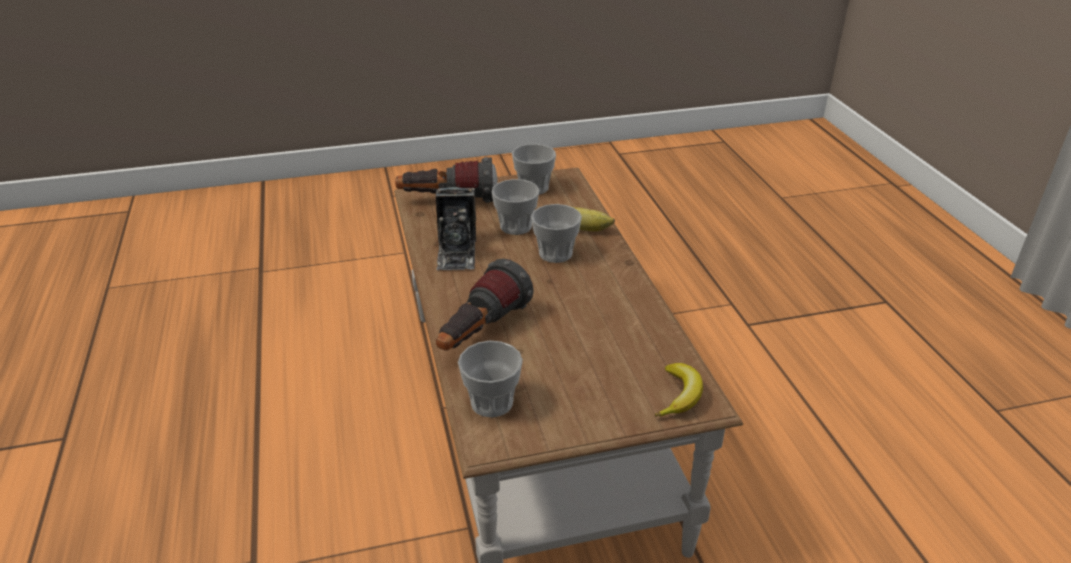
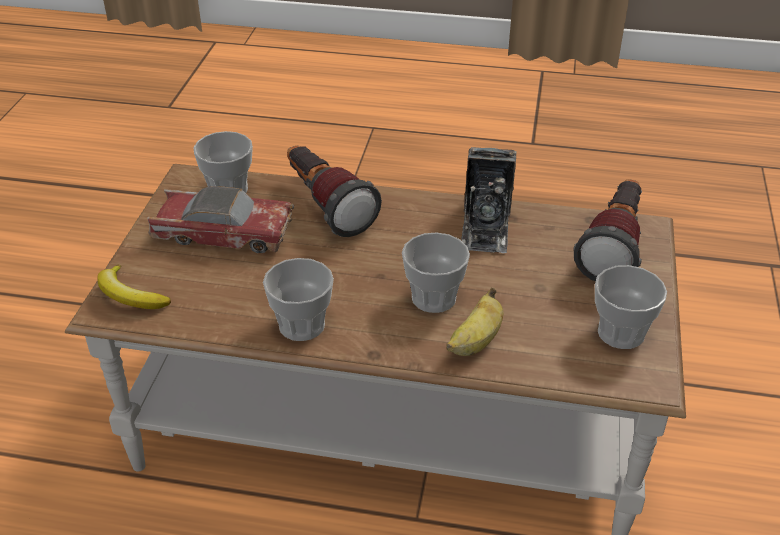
camera: 115 degrees right, 5 degrees up
camera [436,187,476,270] -> camera turned 105 degrees counterclockwise [461,147,517,253]
cup [492,179,539,235] -> cup moved to [263,258,334,341]
none -> toy car [147,186,294,253]

